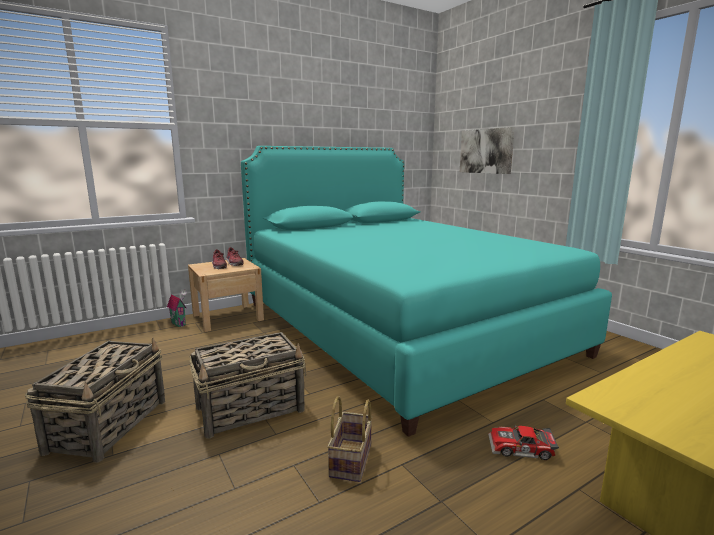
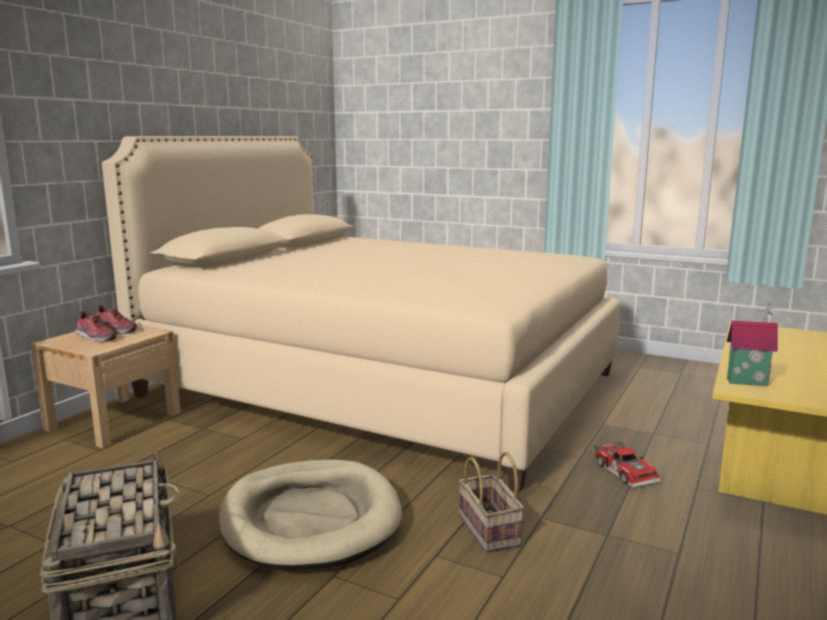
camera: 30 degrees left, 0 degrees up
toy house [167,289,187,327] -> toy house moved to [727,303,778,386]
basket [190,332,306,438] -> beige dog bed [219,460,402,570]
turquoise bed [241,146,612,437] -> beige bed [102,136,620,492]
picture [460,127,515,174] -> none
toy car [488,425,559,460] -> toy car turned 90 degrees counterclockwise [594,441,661,488]

